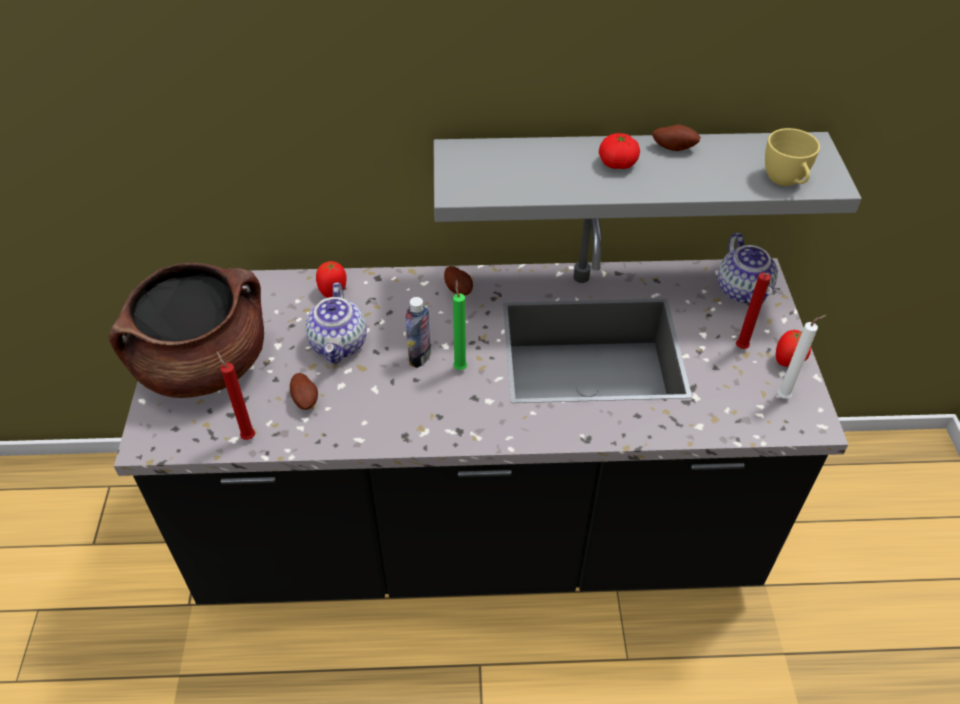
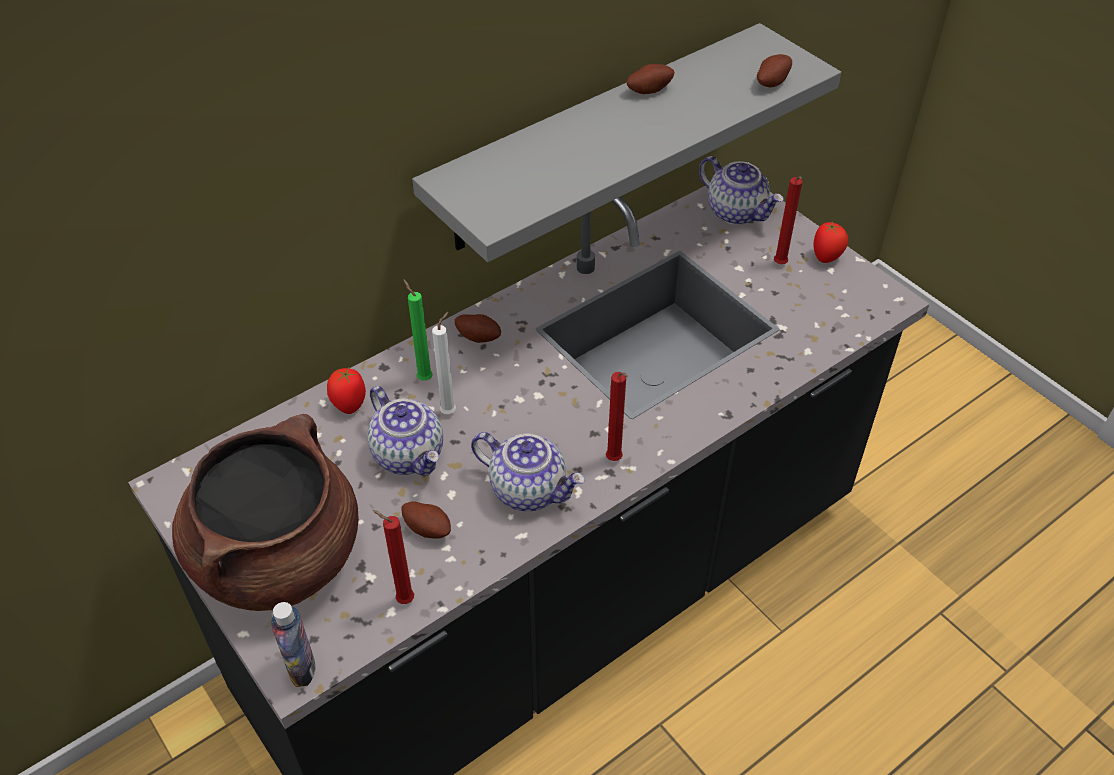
camera: 35 degrees left, 0 degrees up
bottle [406,297,431,368] -> bottle moved to [271,602,316,687]
green candle [453,280,467,370] -> green candle moved to [403,279,433,381]
tomato [599,133,640,169] -> none
yellow cup [765,128,820,186] -> potato [757,54,792,87]
white candle [777,315,827,399] -> white candle moved to [432,312,456,414]
none -> teapot [471,432,585,511]
none -> red candle [606,372,628,461]

